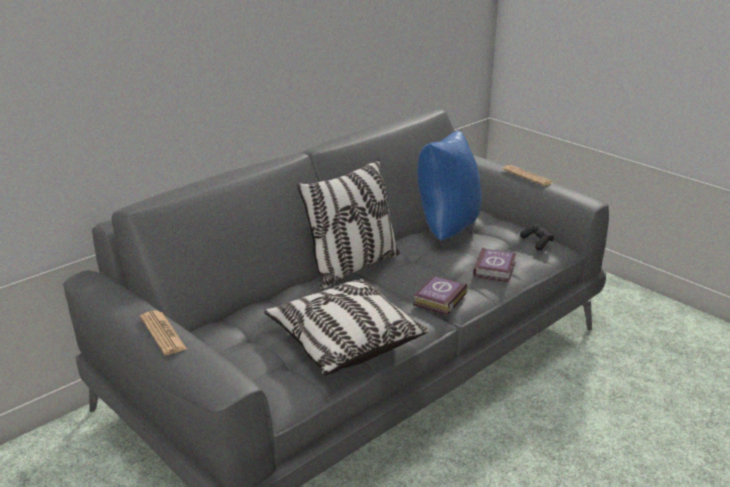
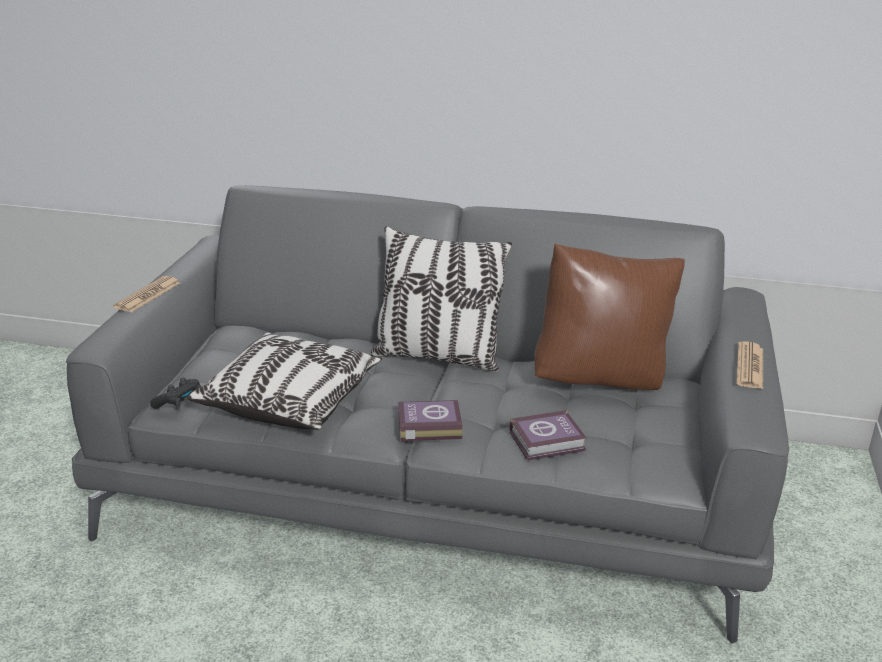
camera: 55 degrees right, 0 degrees up
blue pillow [417,131,482,240] -> brown pillow [535,243,685,390]
black game controller [520,224,554,250] -> black game controller moved to [150,378,201,409]

